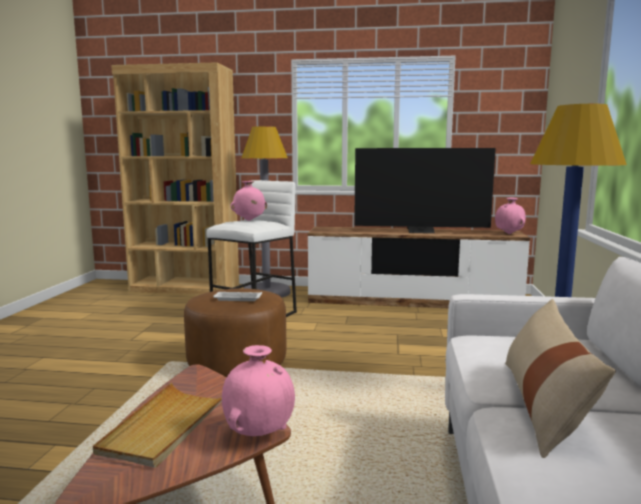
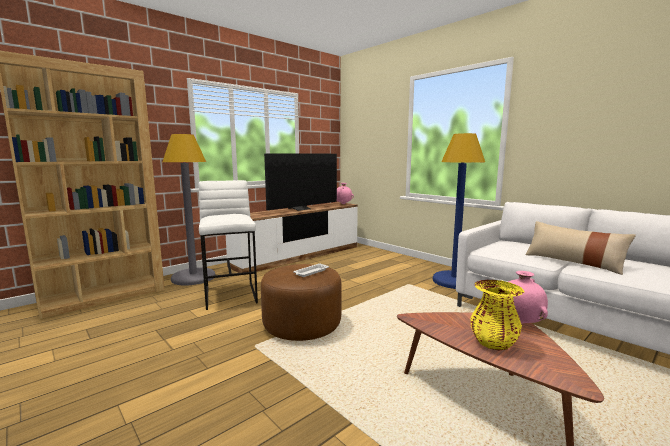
camera: 50 degrees left, 0 degrees up
beige tray [93,382,222,468] -> yellow vase [470,280,525,351]
pink vase [230,181,267,221] -> none

